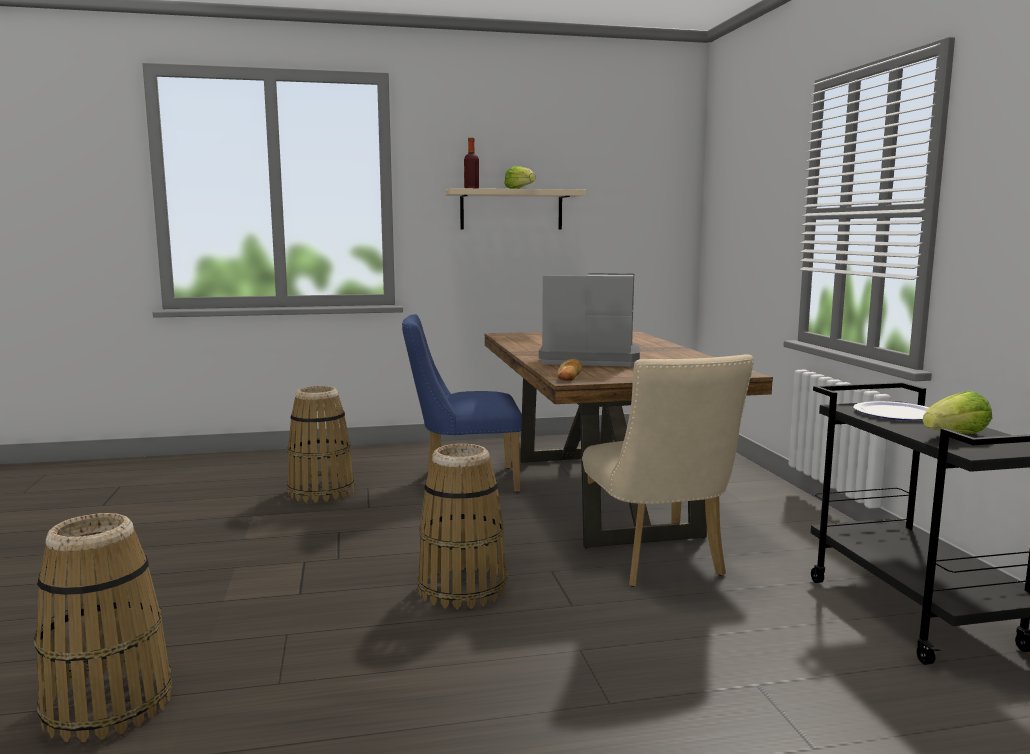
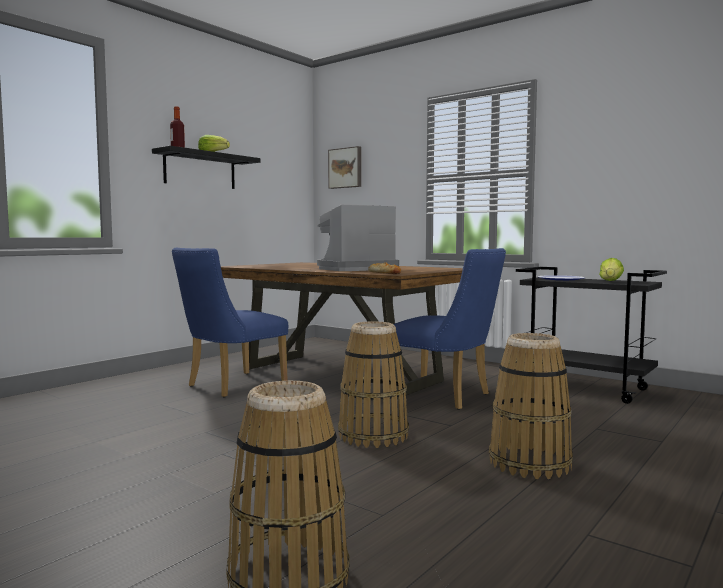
camera: 40 degrees left, 5 degrees down
basket [287,386,355,503] -> basket moved to [489,333,573,479]
beige shelf [446,188,586,230] -> black shelf [152,146,261,189]
beige chair [582,354,754,587] -> blue chair [388,248,506,410]
none -> picture [328,146,361,189]

